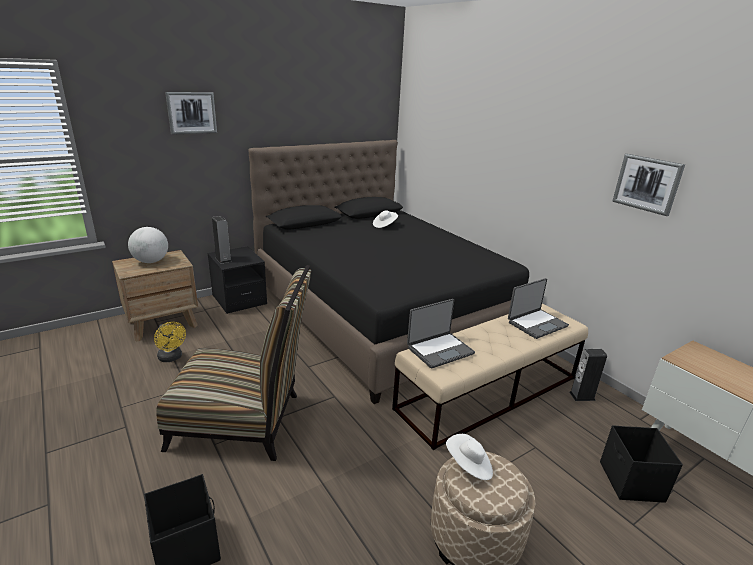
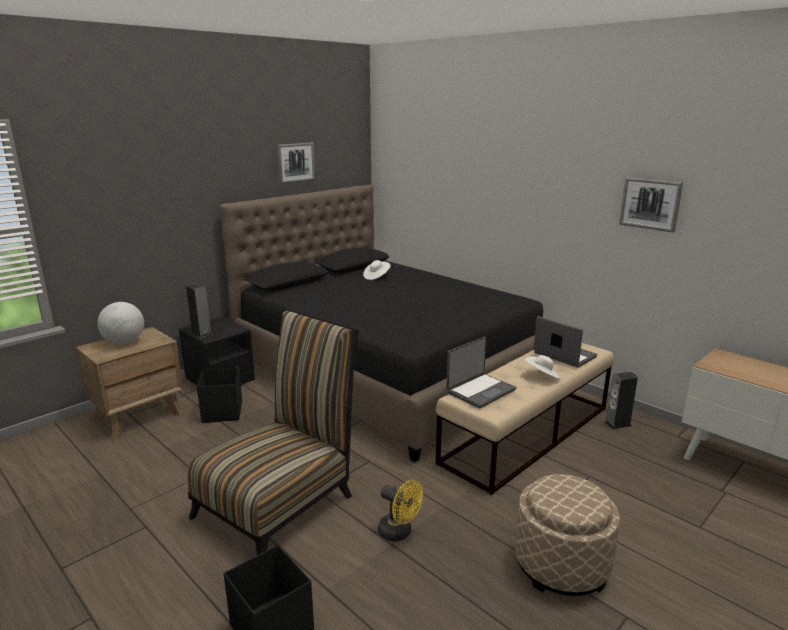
camera: 10 degrees left, 5 degrees down
yellow fan [154,322,186,362] -> yellow fan moved to [378,480,423,542]
chair [156,265,311,461] -> chair turned 45 degrees counterclockwise [187,307,359,555]
picture [165,92,217,135] -> picture moved to [277,143,315,184]
white hat [446,434,493,480] -> white hat moved to [524,355,561,379]
laptop [508,278,569,339] -> laptop turned 90 degrees counterclockwise [534,316,597,368]
black storage box [600,425,683,503] -> black storage box moved to [197,368,242,423]

